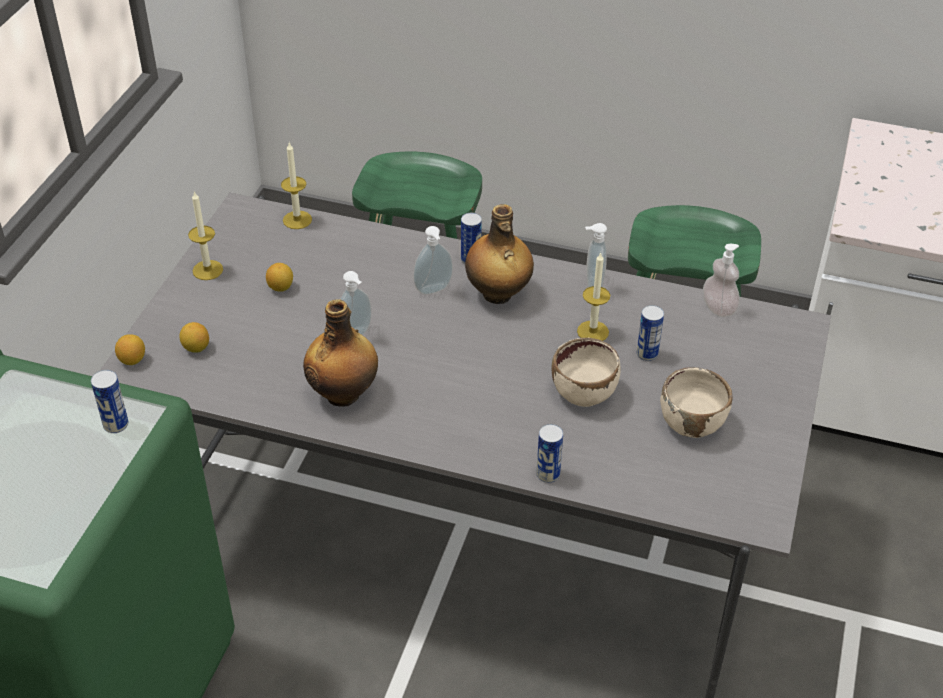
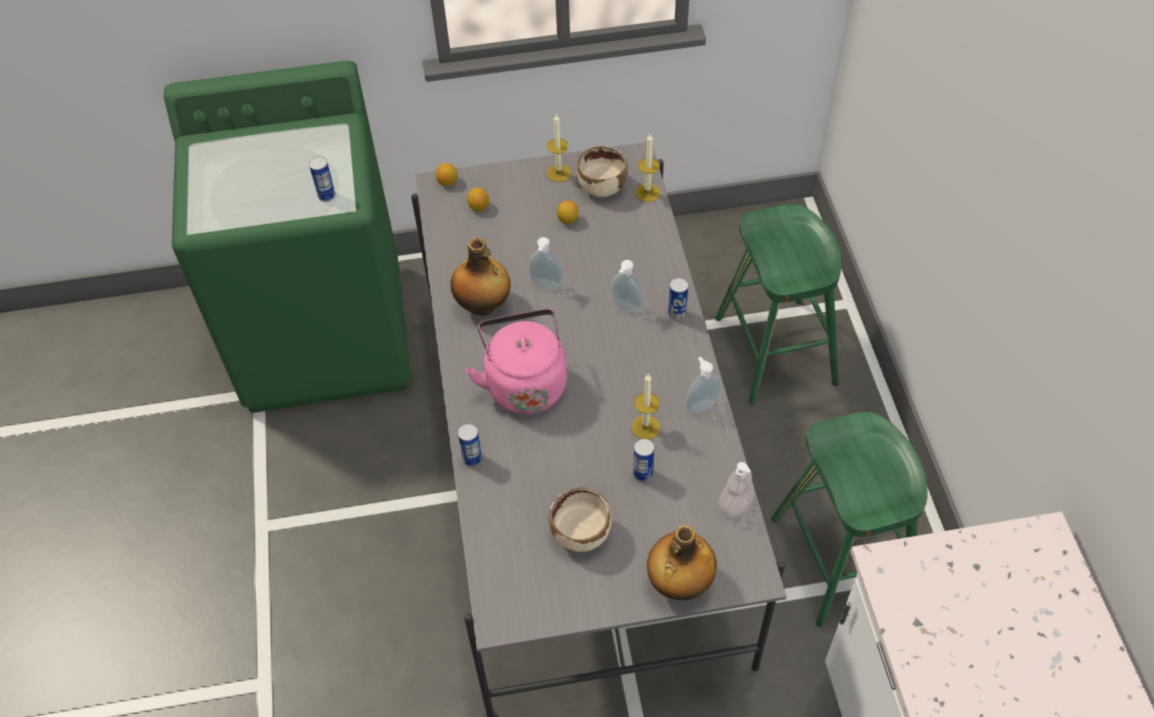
camera: 65 degrees right, 10 degrees up
bottle [465,204,534,304] -> bottle moved to [647,525,717,600]
beige bowl [551,338,620,407] -> beige bowl moved to [576,146,627,197]
none -> pink kettle [466,309,567,414]

